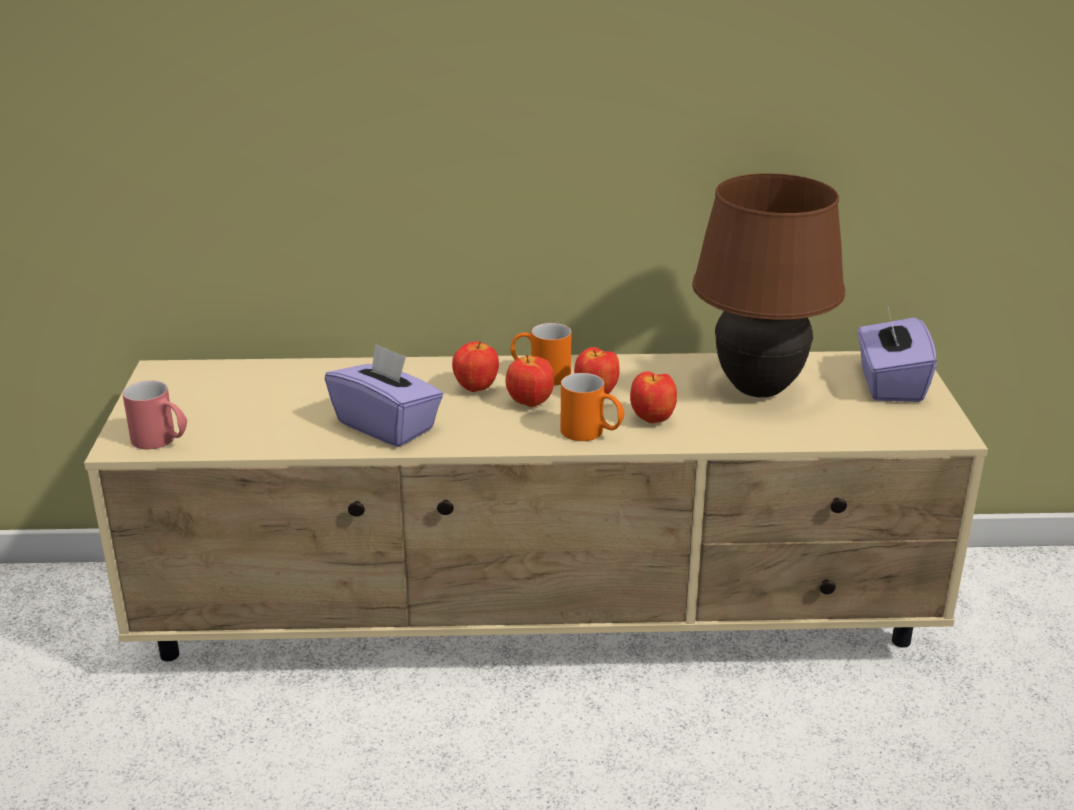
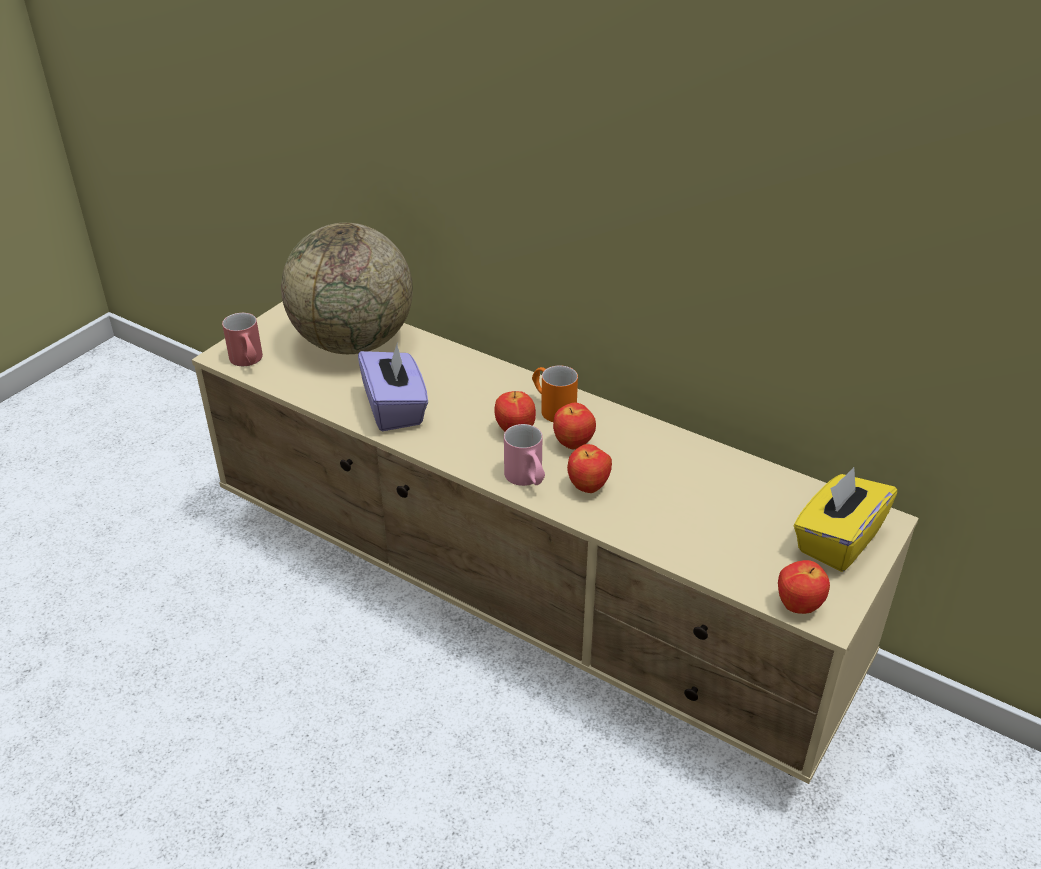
camera: 35 degrees right, 10 degrees up
apple [452,341,499,392] -> apple moved to [778,560,830,614]
orange mug [560,373,624,441] -> pink mug [504,424,545,486]
brown table lamp [692,173,845,397] -> none
purple tissue box [858,308,937,402] -> yellow tissue box [794,467,897,572]
none -> globe [281,223,413,354]

